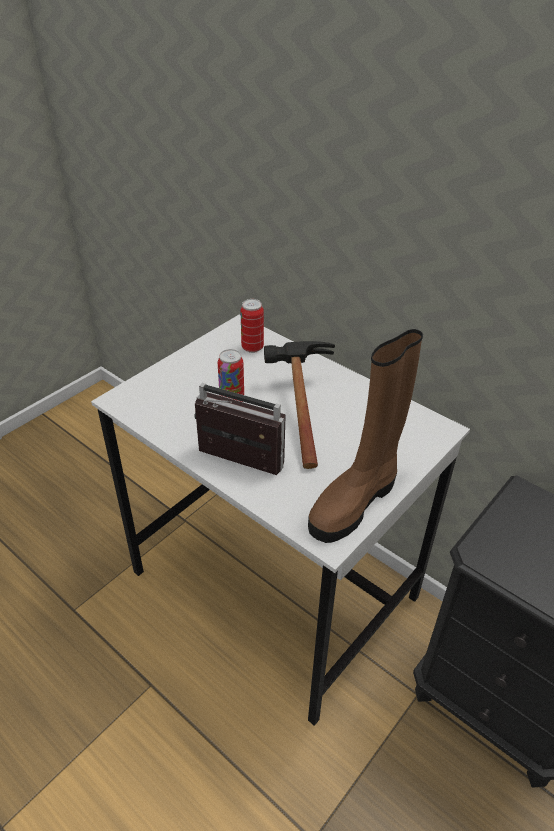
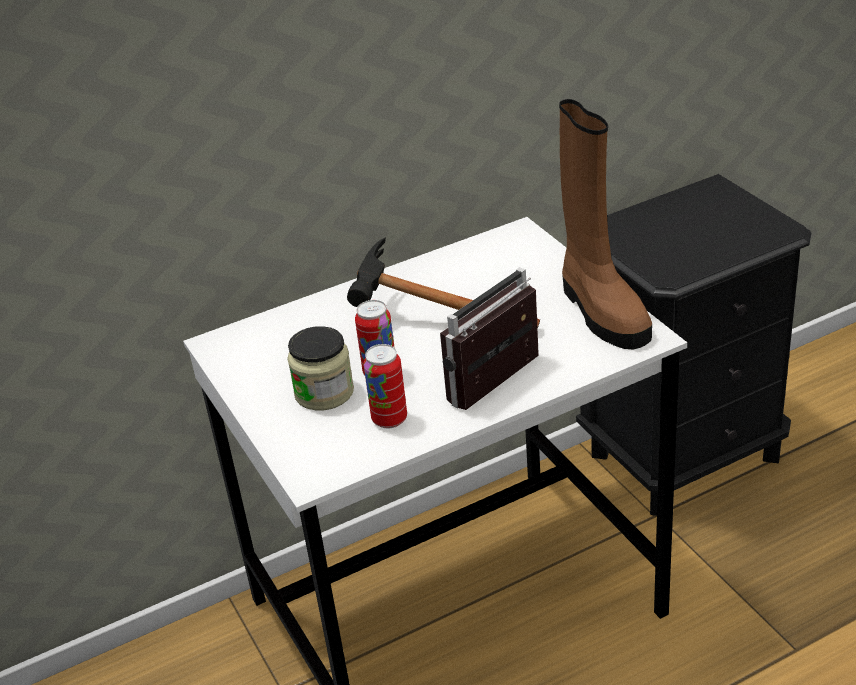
camera: 65 degrees left, 5 degrees down
can [240,299,264,353] -> can moved to [364,344,407,428]
none -> jar [287,326,354,411]

